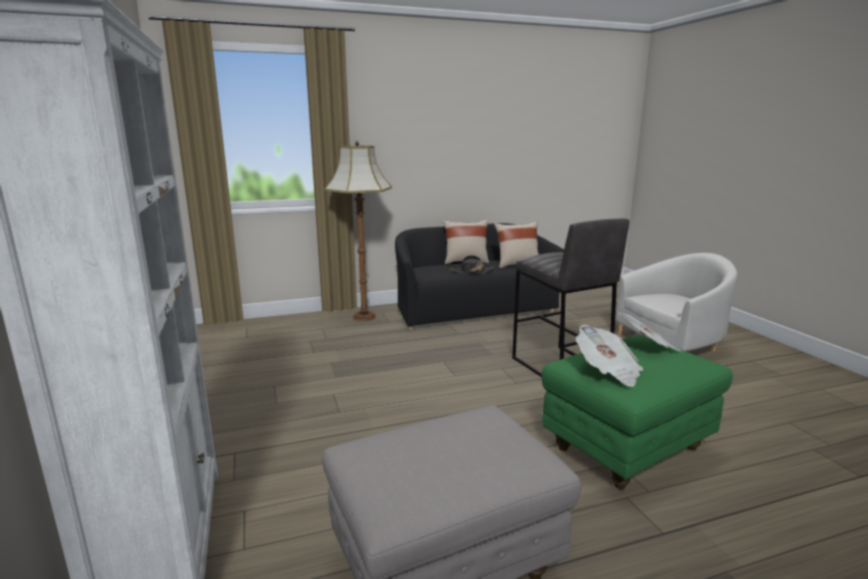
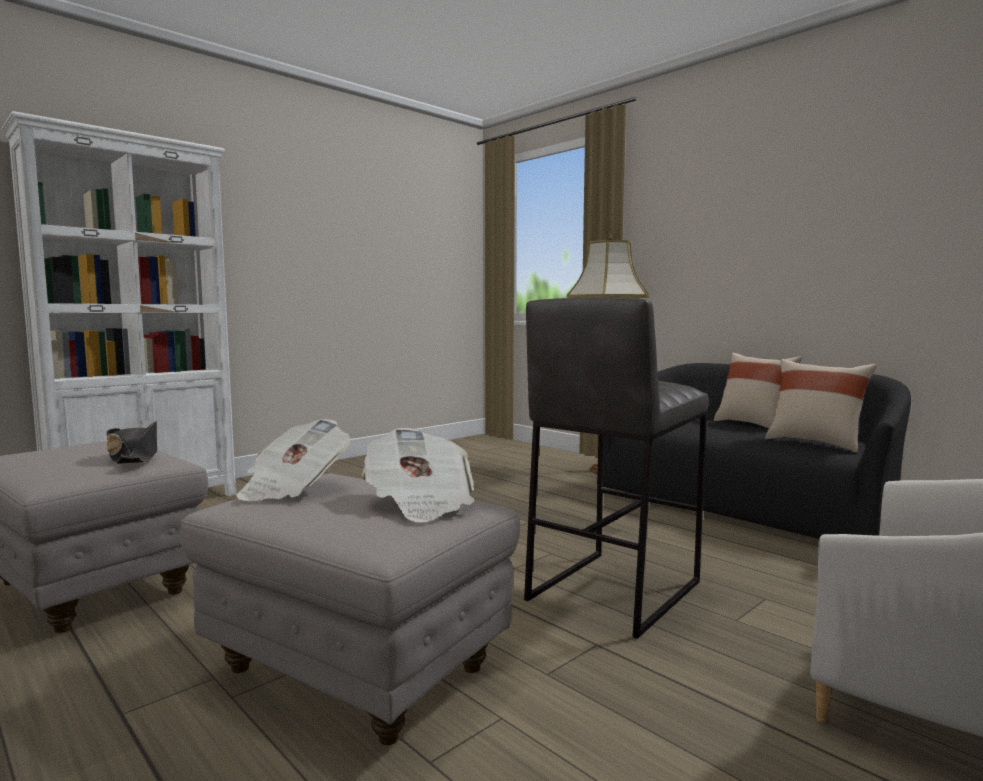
camera: 65 degrees right, 10 degrees down
black hat [450,255,495,273] -> black hat moved to [107,421,157,464]
green ottoman [541,335,733,490] -> grey ottoman [180,473,520,745]

